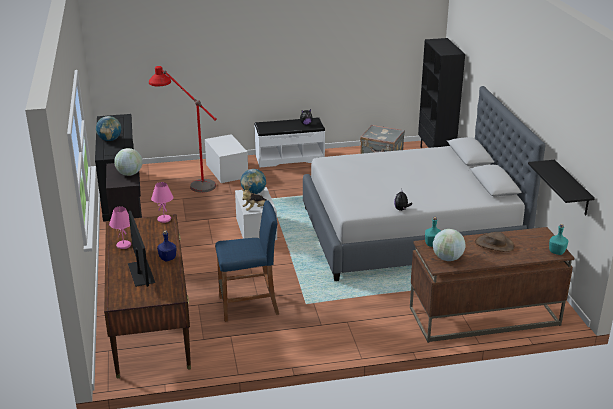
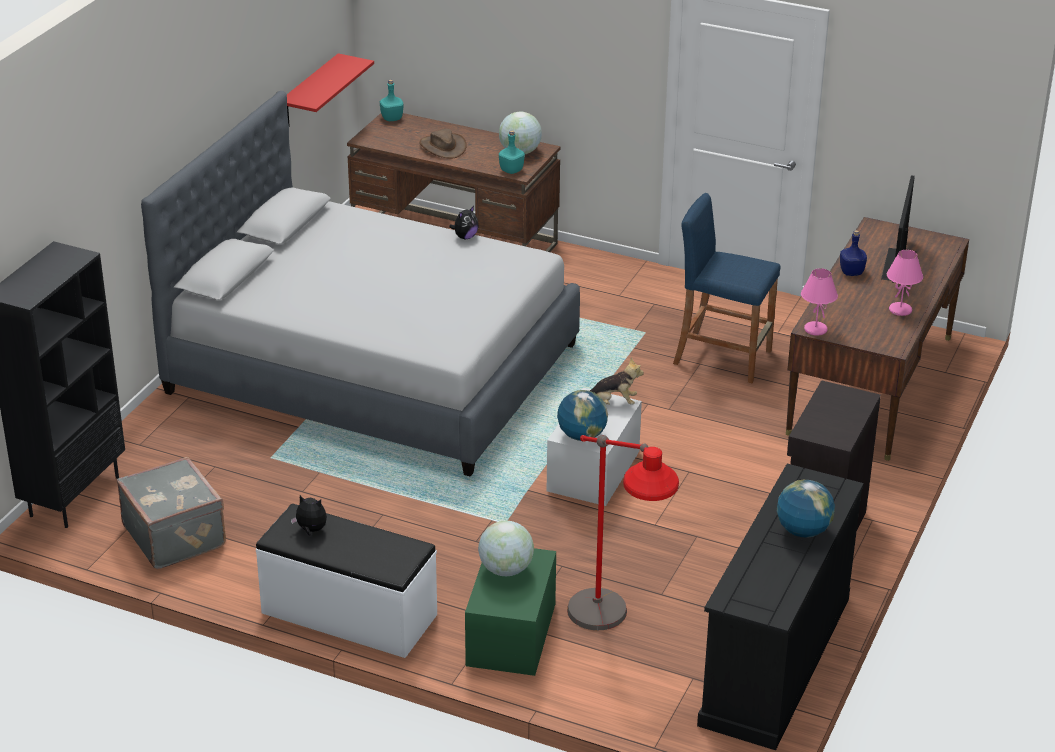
camera: 145 degrees left, 5 degrees up
globe [114,148,142,176] -> globe moved to [478,521,534,576]
white storage box [205,134,248,183] -> green storage box [465,548,556,676]
black shelf [528,160,595,216] -> red shelf [287,53,374,127]

